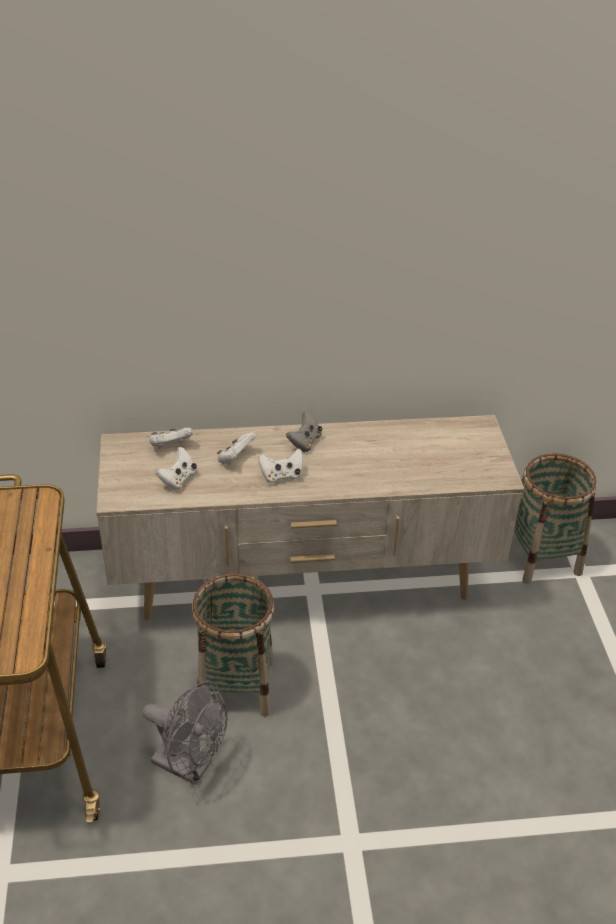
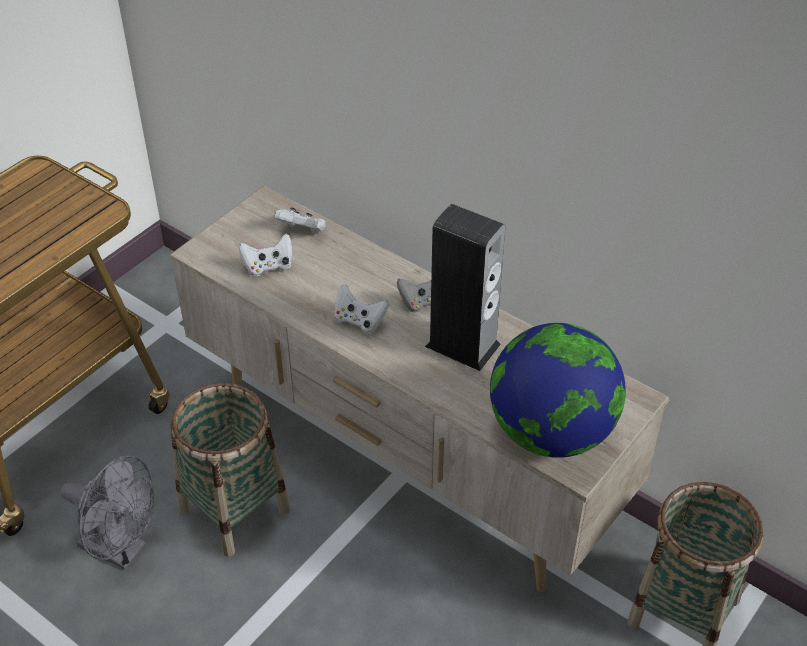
camera: 45 degrees right, 5 degrees up
grey fan [142,681,227,785] -> grey fan turned 45 degrees counterclockwise [61,455,155,569]
white game controller [217,432,257,464] -> none
none -> speaker [425,204,505,371]
none -> globe [490,323,626,458]

